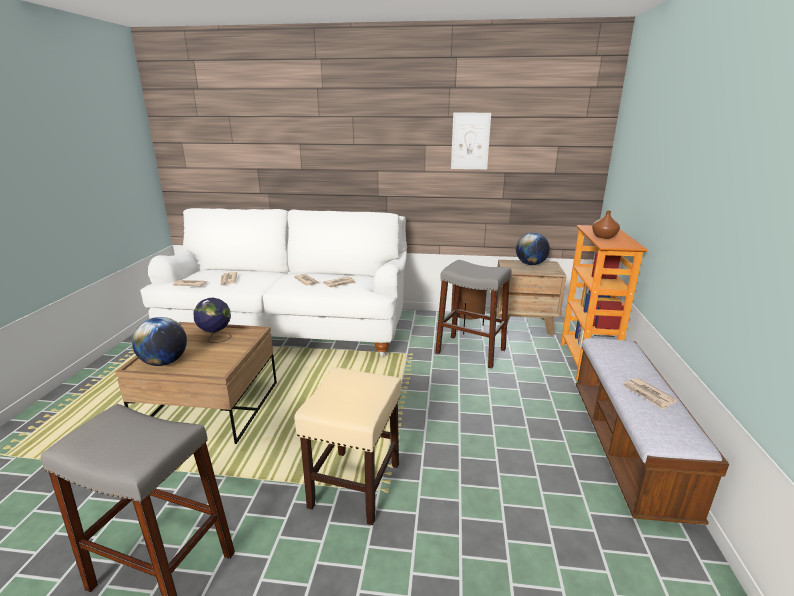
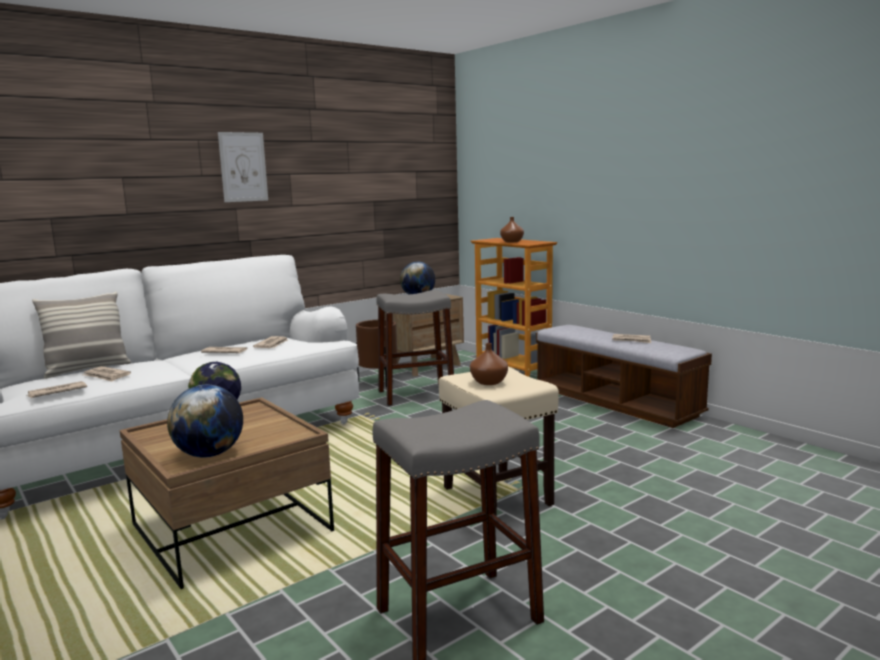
camera: 45 degrees left, 10 degrees down
picture [451,113,491,169] -> picture moved to [218,132,268,202]
none -> pillow [32,292,131,378]
none -> brown vase [470,343,508,385]

